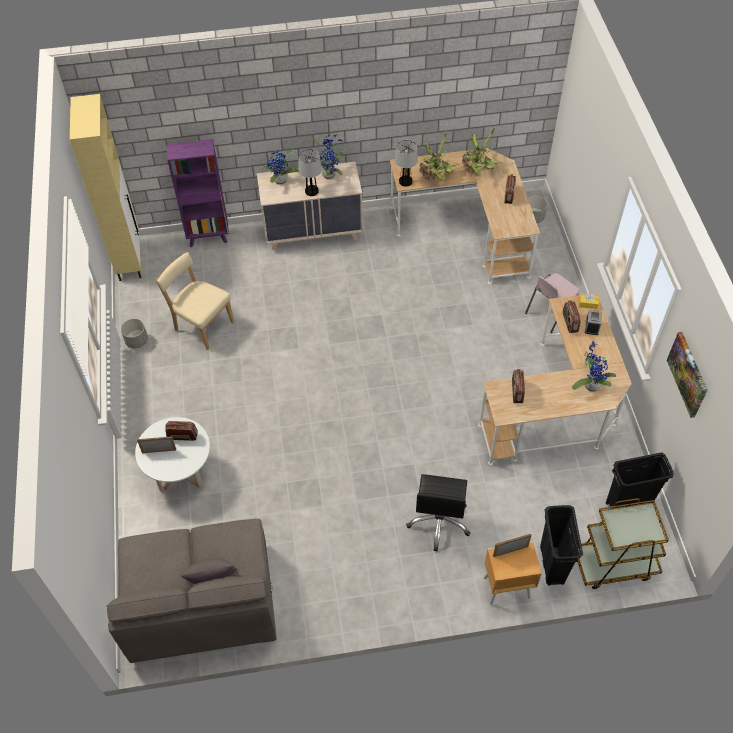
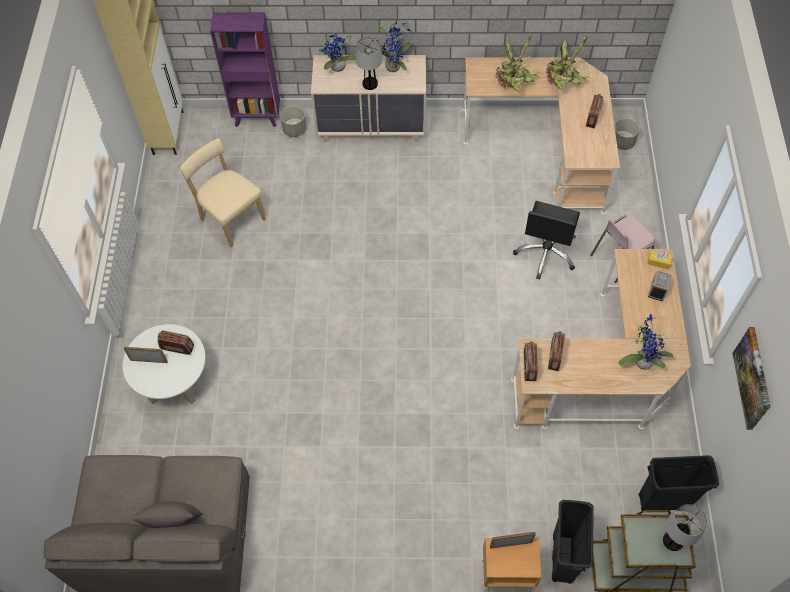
camera: 10 degrees right, 5 degrees up
grey planter [121,319,148,348] -> grey planter moved to [280,106,306,137]
table lamp [395,140,418,187] -> table lamp moved to [663,504,707,551]
black office chair [406,474,470,551] -> black office chair moved to [513,201,580,280]
radio [563,300,581,333] -> radio moved to [524,342,538,381]

